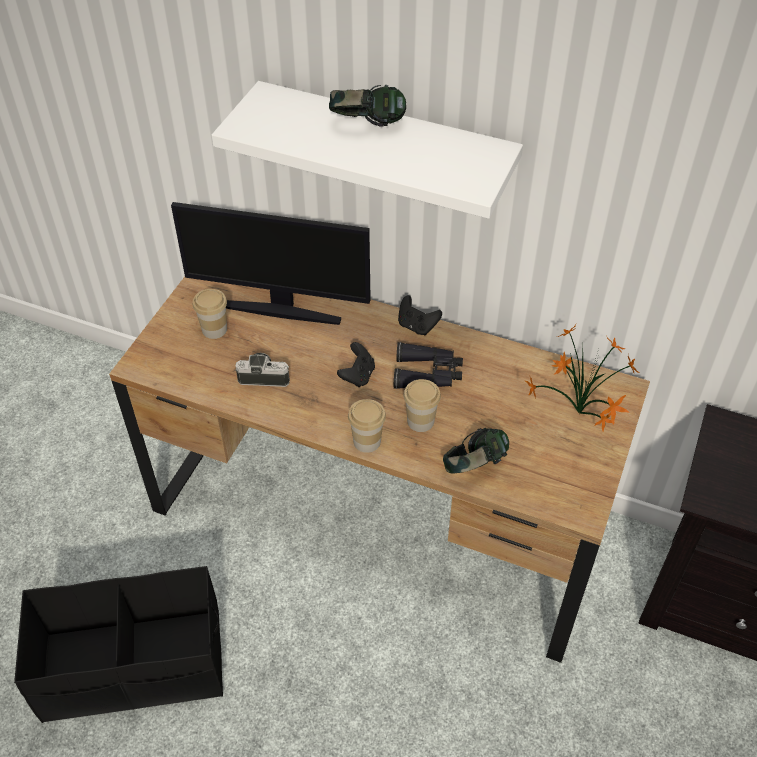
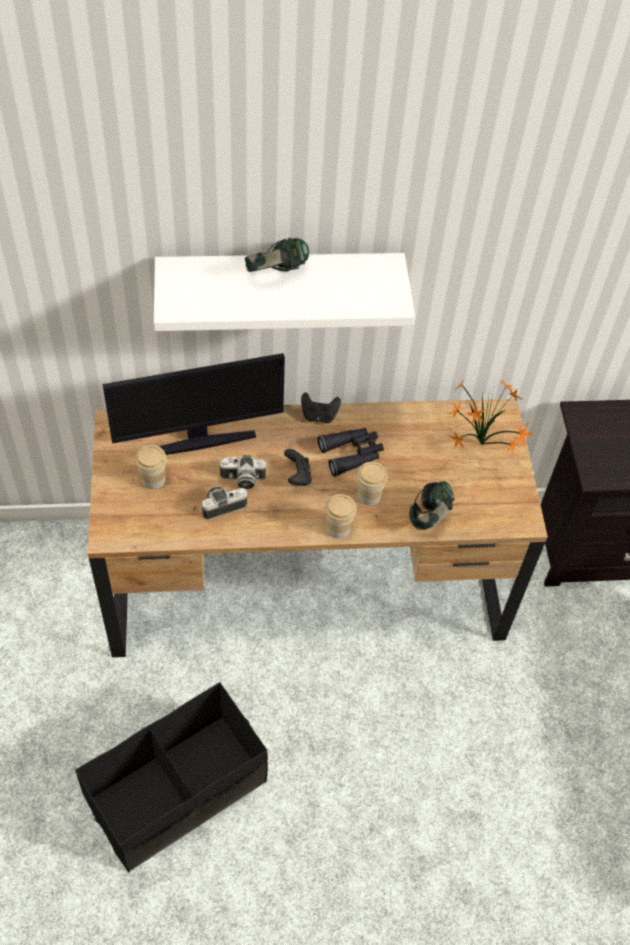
camera: 30 degrees left, 5 degrees up
none -> camera [219,455,266,489]

